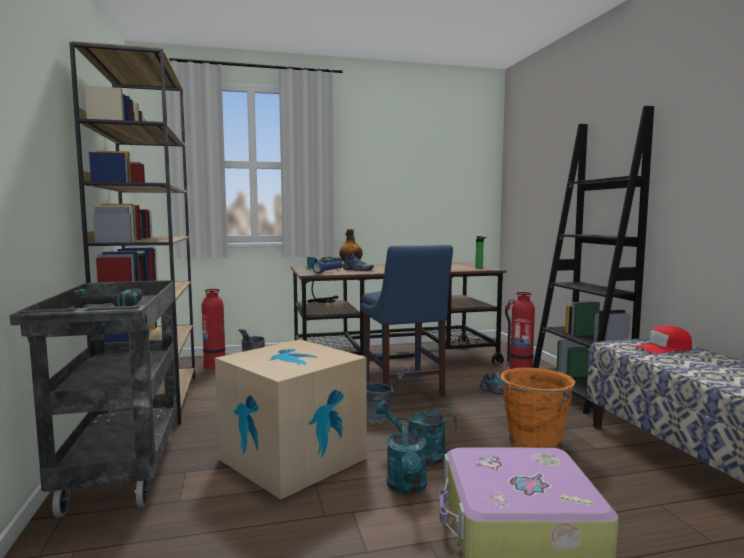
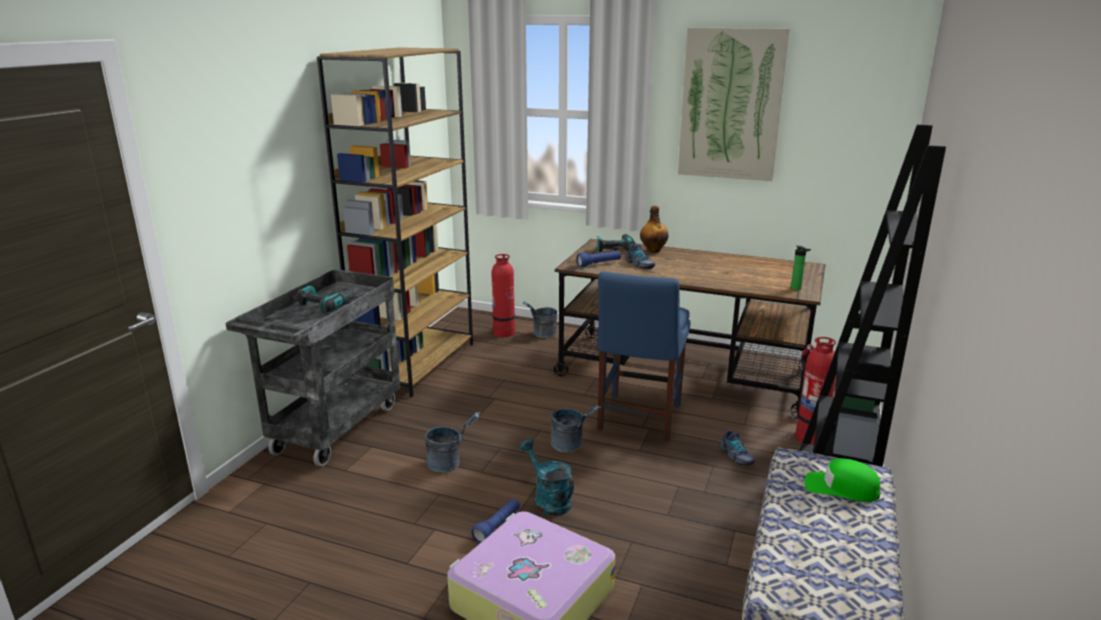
camera: 35 degrees right, 15 degrees up
cardboard box [215,339,367,500] -> grey bucket [425,412,480,473]
turquoise watering can [387,421,427,494] -> blue flashlight [471,499,520,543]
orange bucket [497,368,576,449] -> none
red cap [635,326,692,354] -> green cap [805,458,880,502]
none -> picture [678,28,790,181]

